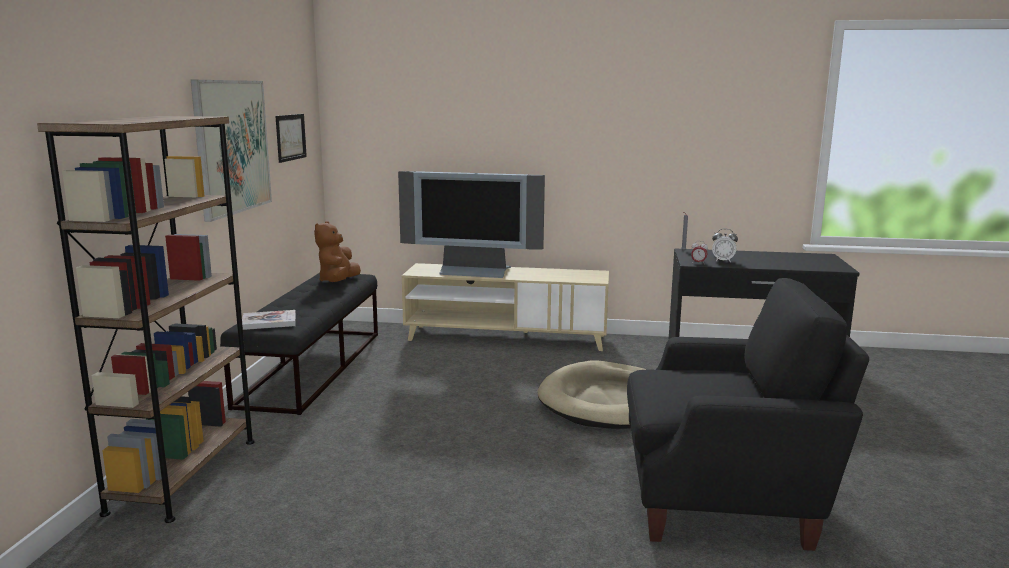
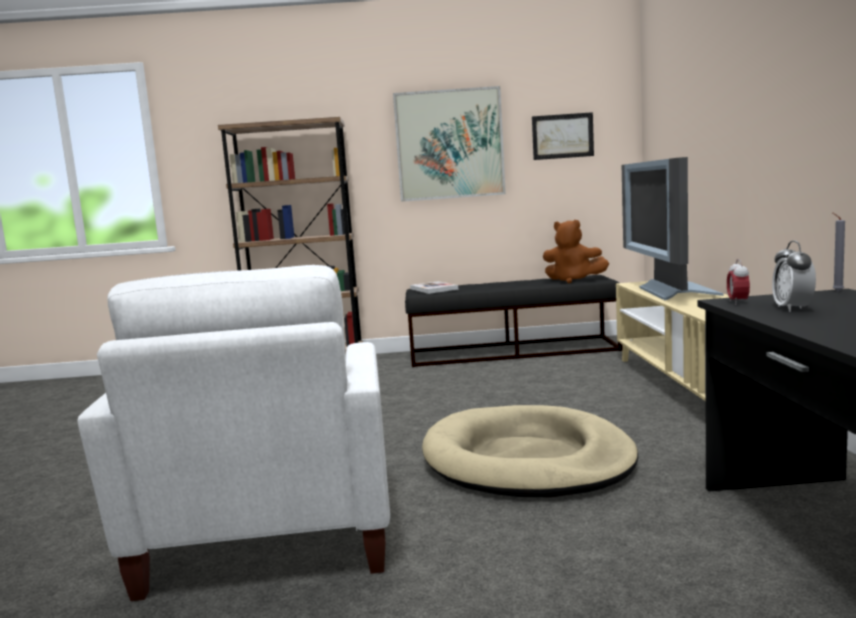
camera: 80 degrees right, 5 degrees down
brown plush toy [314,221,361,282] -> brown plush toy turned 150 degrees counterclockwise [543,220,609,283]
black armchair [627,278,869,551] -> white armchair [77,265,390,601]

